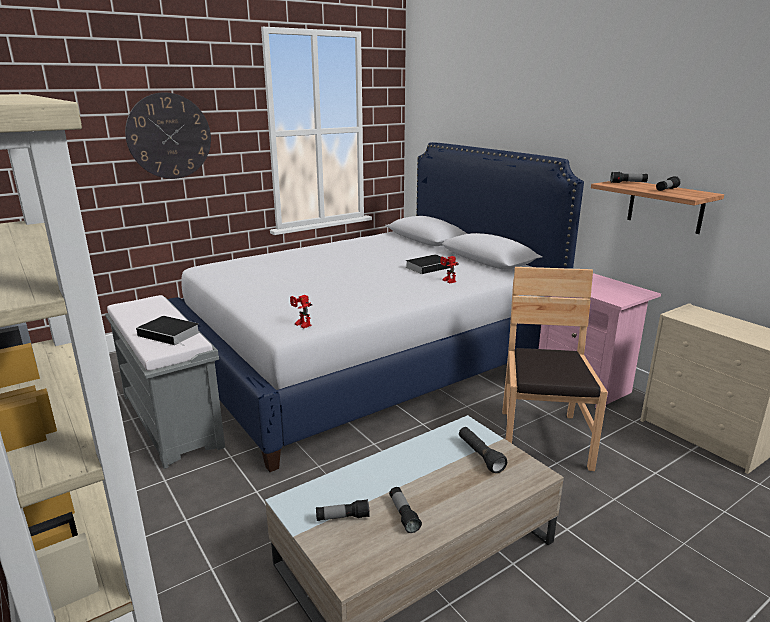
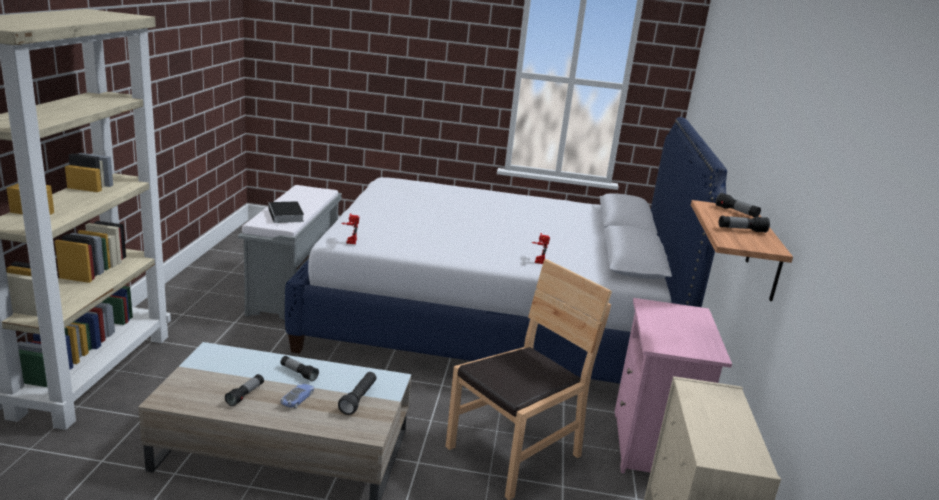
camera: 40 degrees right, 0 degrees up
wall clock [125,92,211,179] -> none
flashlight [316,499,370,521] -> flashlight moved to [281,356,319,381]
book [406,254,450,274] -> none
none -> toy car [281,384,315,409]

